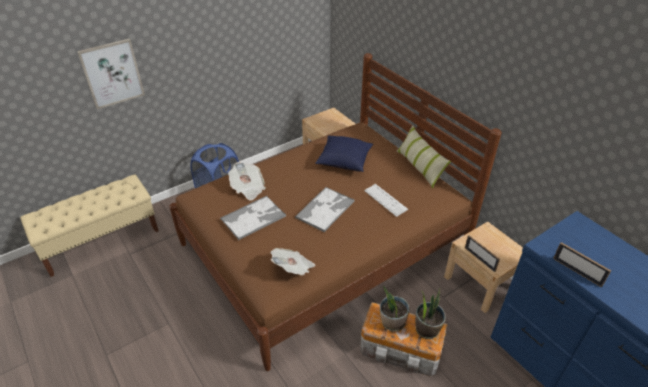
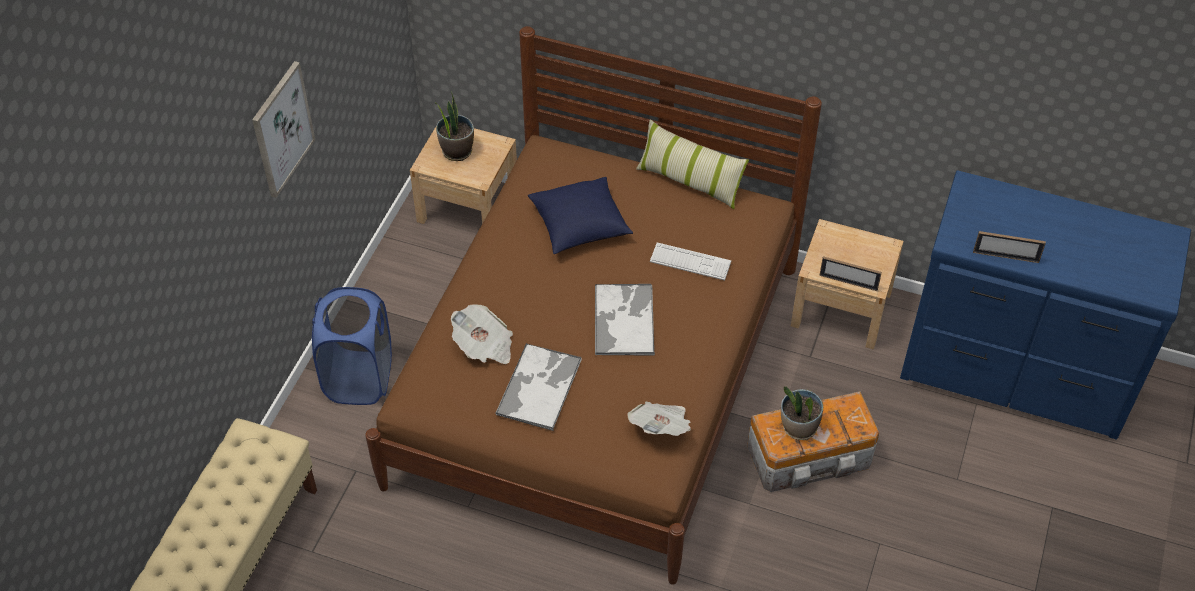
camera: 35 degrees left, 10 degrees up
picture [77,39,145,109] -> picture moved to [252,61,315,198]
potted plant [415,288,446,339] -> potted plant moved to [434,91,474,161]

